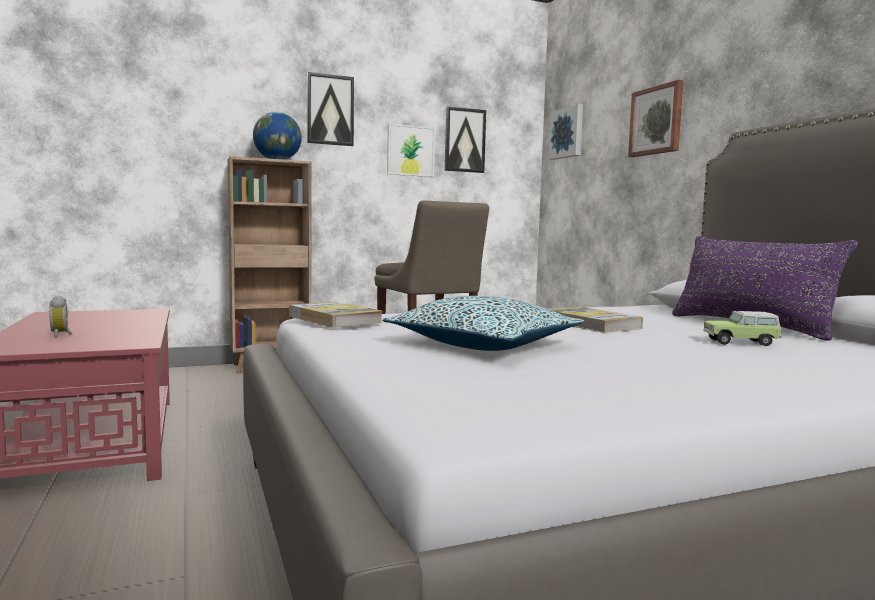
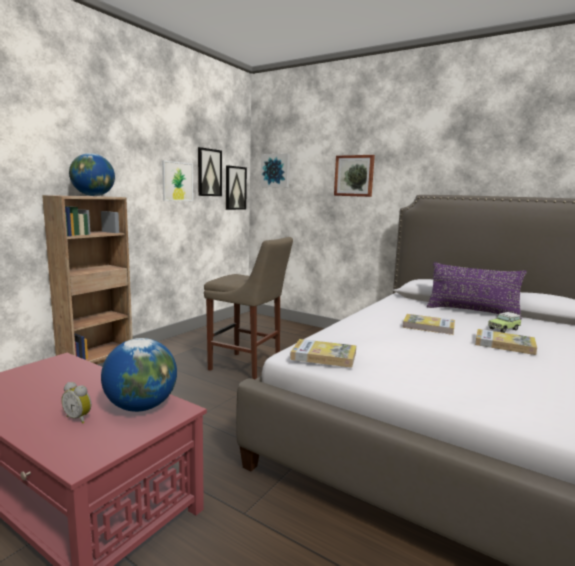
camera: 35 degrees left, 5 degrees up
picture [307,72,354,146] -> picture moved to [226,165,247,210]
pillow [383,296,584,351] -> none
none -> globe [101,338,177,412]
none -> book [475,329,537,355]

